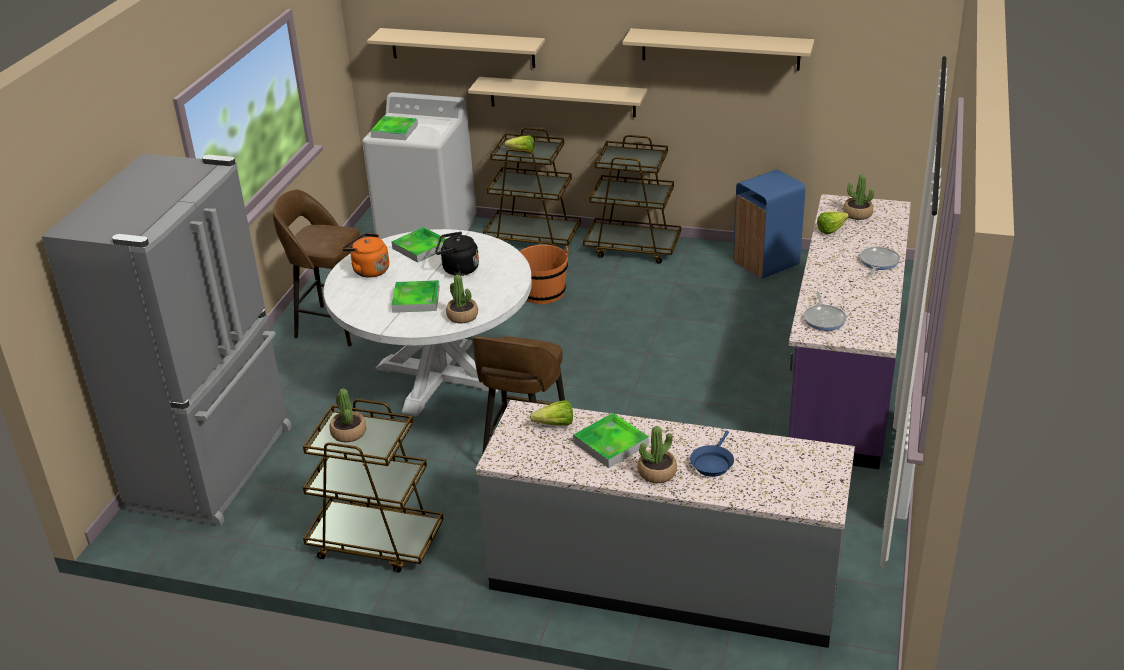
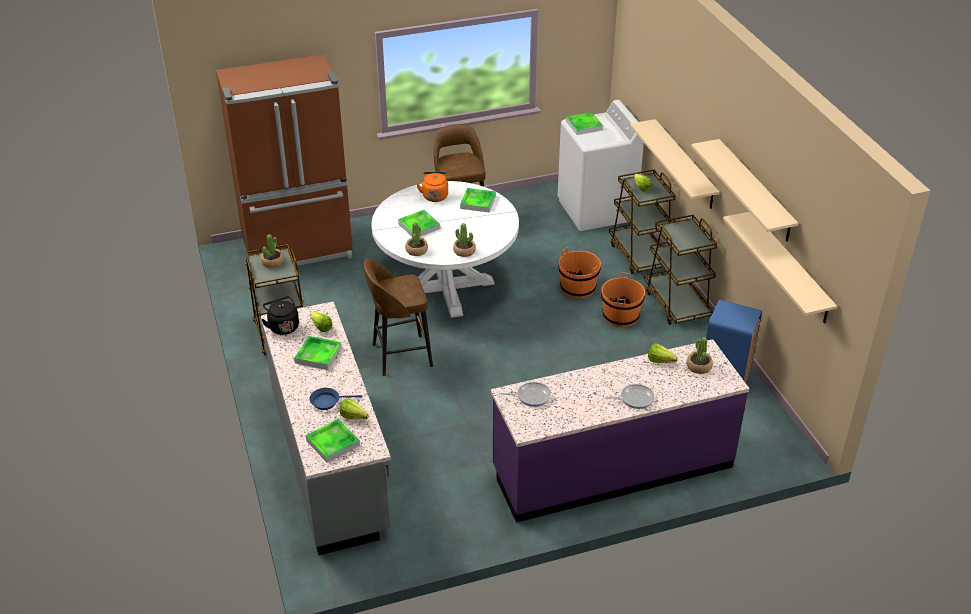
camera: 55 degrees right, 5 degrees up
grey fridge [42,153,292,526] -> brown fridge [216,54,353,266]
beige shelf [367,28,545,68] -> beige shelf moved to [723,212,837,323]
black kettle [435,232,479,276] -> black kettle moved to [261,296,299,335]
potted plant [637,426,677,483] -> potted plant moved to [453,223,476,257]
frying pan [804,292,847,331] -> frying pan turned 150 degrees counterclockwise [501,382,551,407]
none -> tray [306,419,360,463]
none -> lettuce [340,398,369,420]
none -> orange bucket [601,273,645,328]

